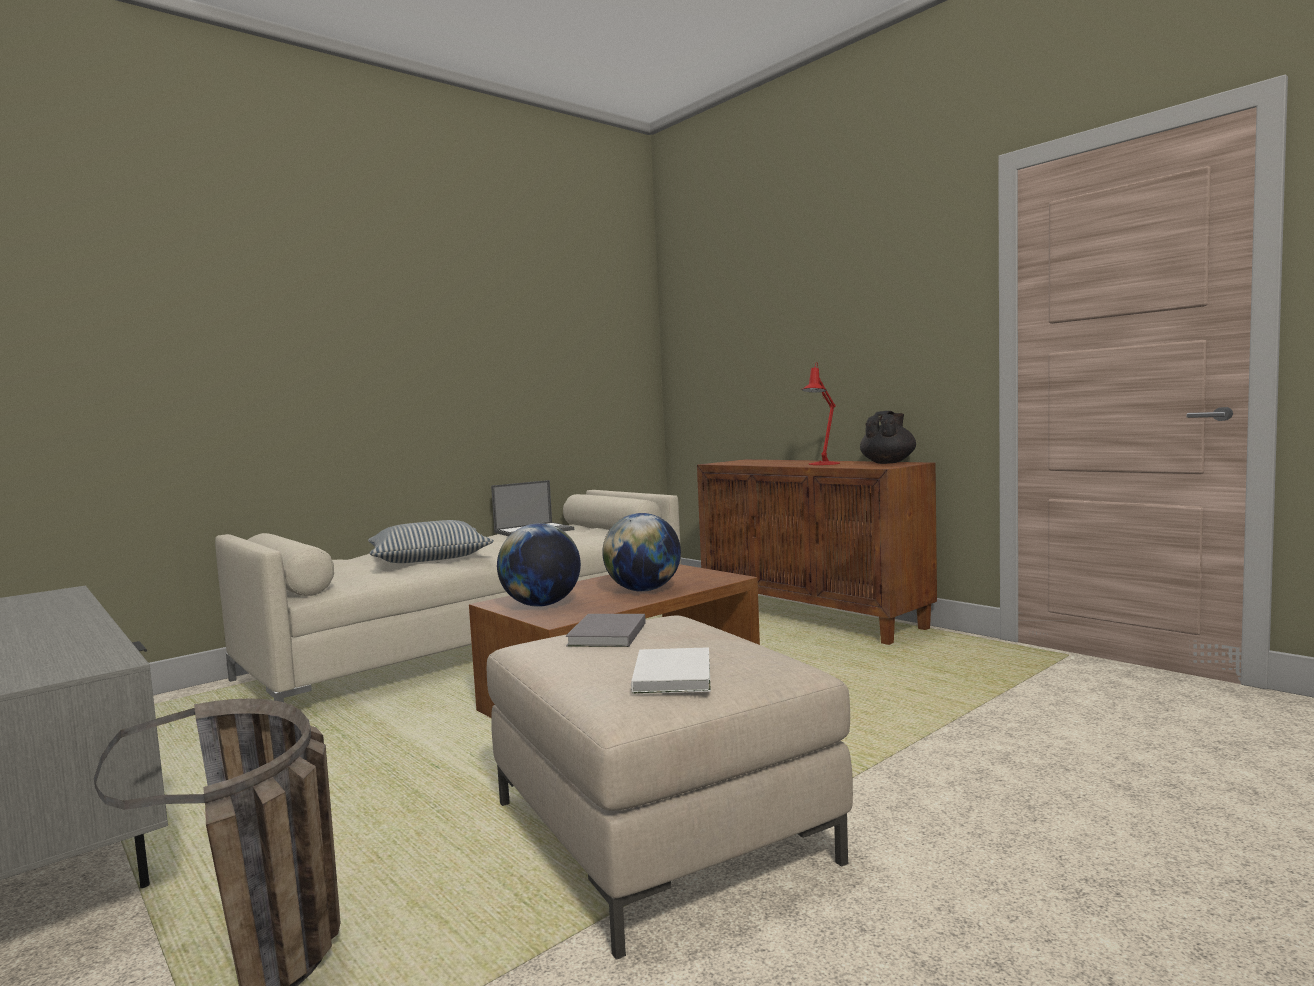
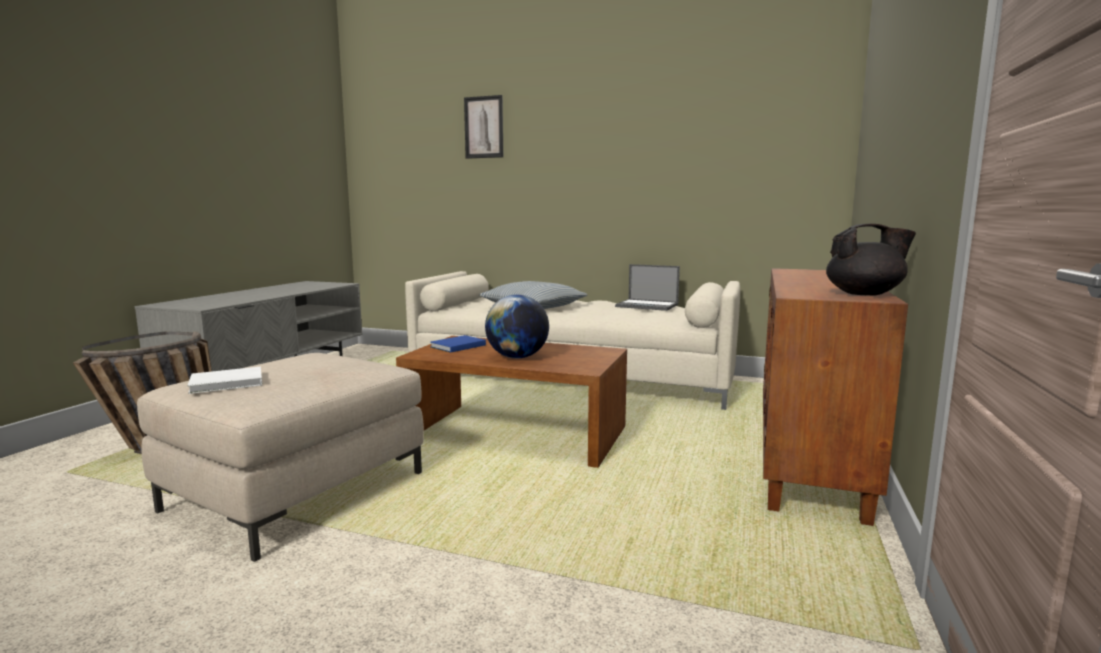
camera: 60 degrees right, 5 degrees up
globe [497,523,581,607] -> blue book [431,335,486,353]
grey book [566,614,646,647] -> none
red table lamp [802,362,840,465] -> none
none -> picture [464,95,503,159]

